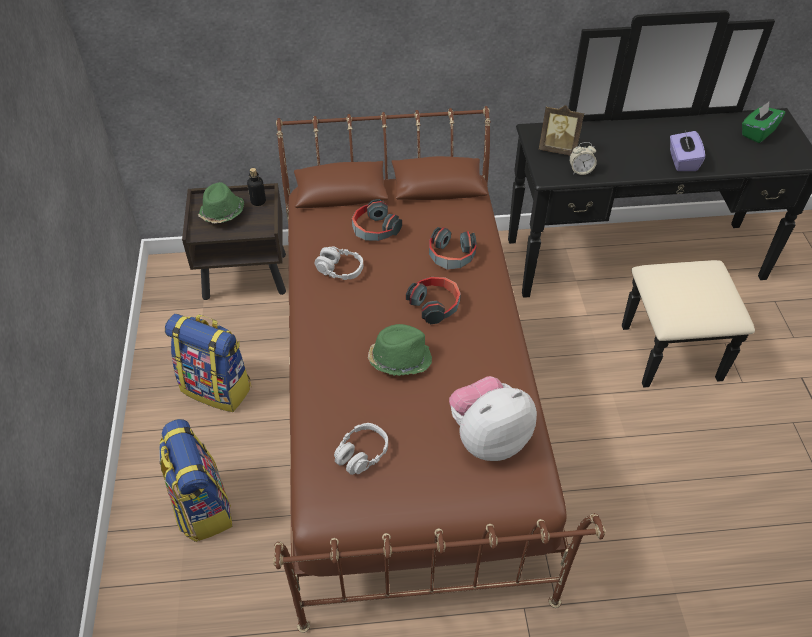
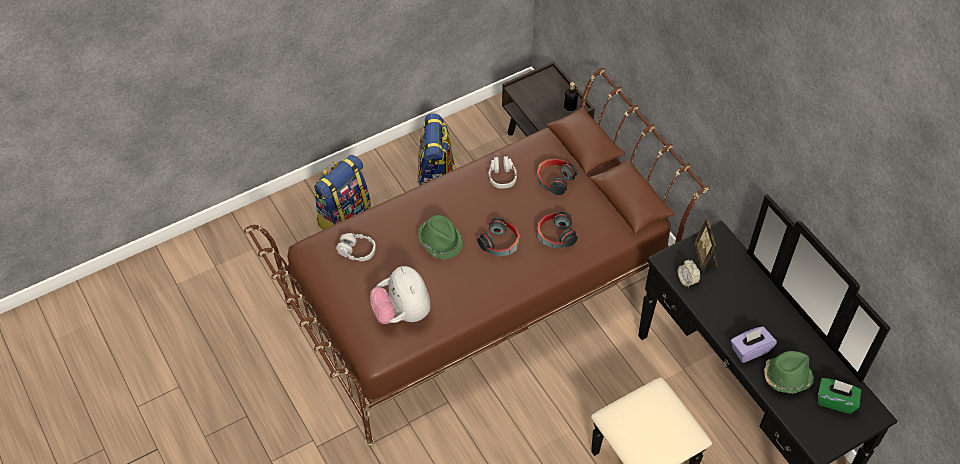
camera: 65 degrees right, 5 degrees up
green hat [198,182,244,223] -> green hat moved to [764,351,814,394]
plush toy [449,376,537,461] -> plush toy turned 150 degrees counterclockwise [370,266,430,324]

